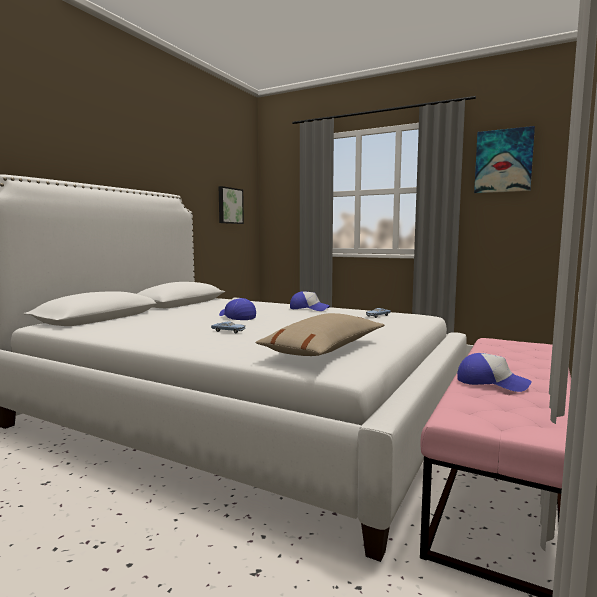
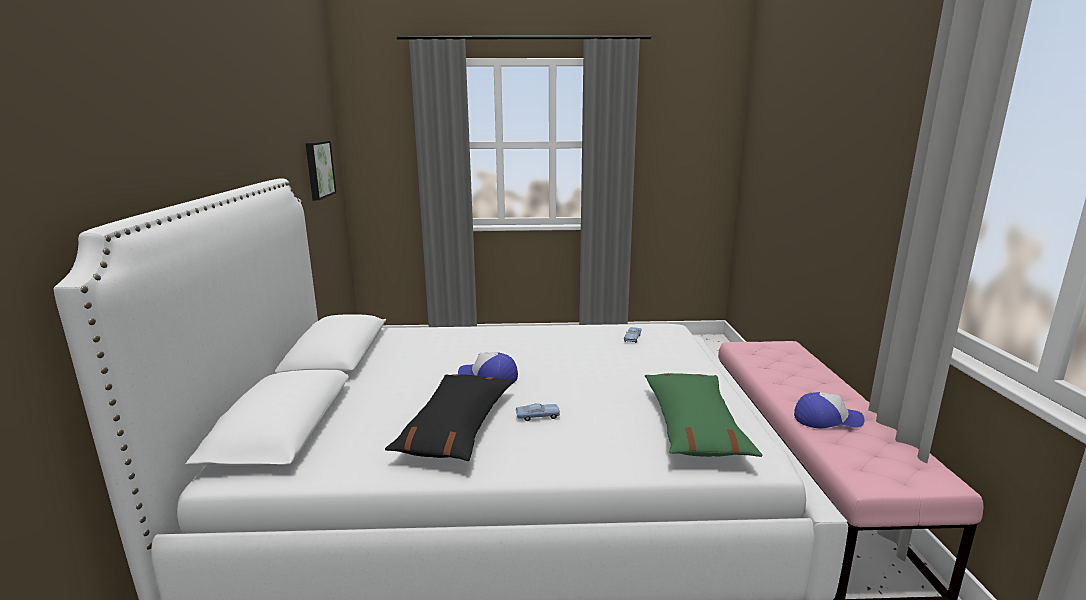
camera: 30 degrees left, 10 degrees up
beige pillow [255,313,384,356] -> green pillow [645,373,762,457]
cap [290,291,330,311] -> none
picture [474,126,535,193] -> none
none -> black pillow [385,374,514,461]

